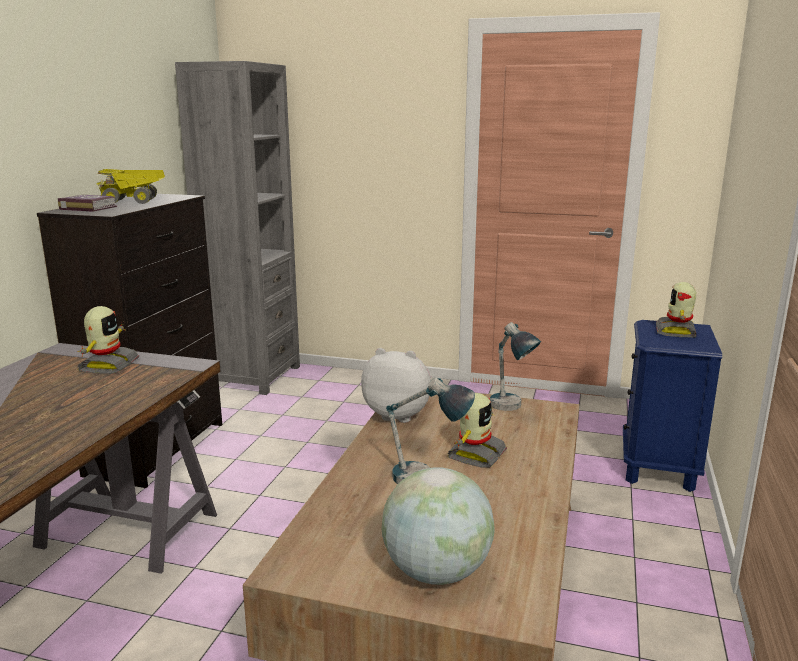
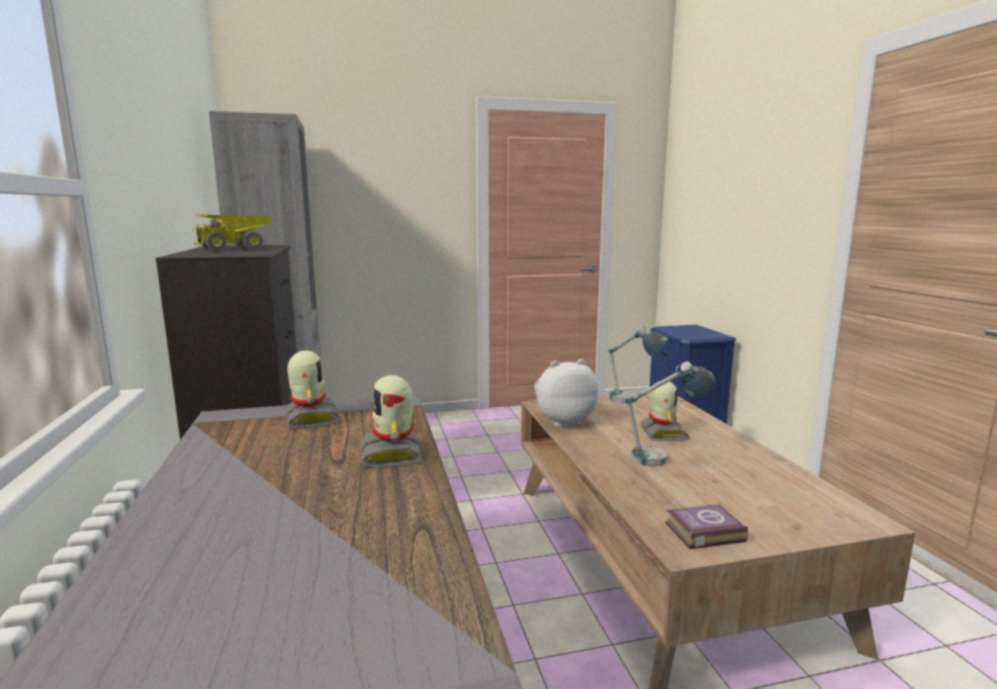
camera: 30 degrees left, 5 degrees down
book [58,195,117,212] -> book moved to [665,504,748,549]
globe [382,467,495,585] -> none
toy robot [656,282,696,337] -> toy robot moved to [360,375,422,468]

